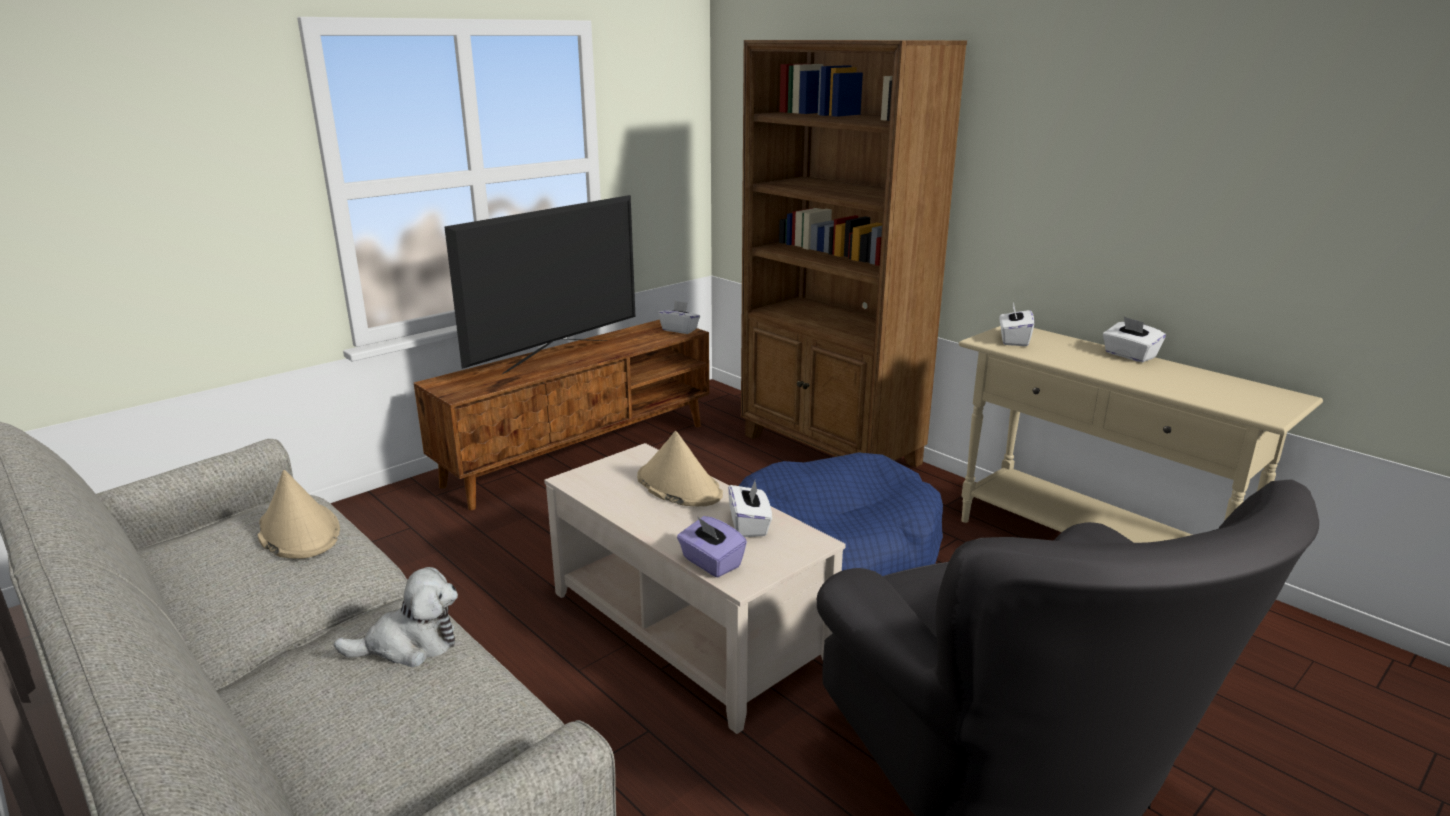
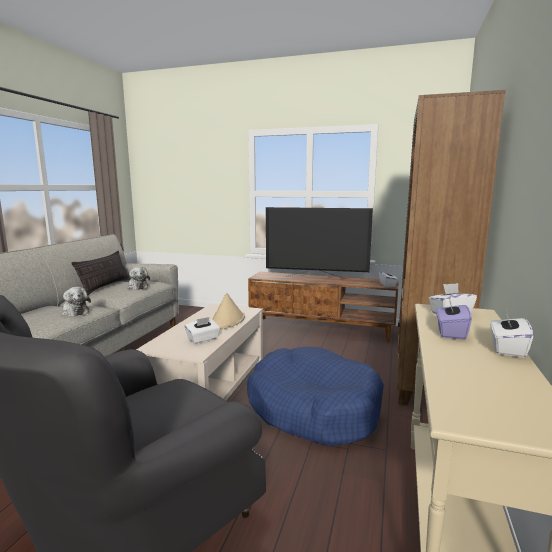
camera: 60 degrees right, 10 degrees down
beige hat [257,470,340,559] -> plush toy [128,266,150,290]
purple tissue box [677,516,747,578] -> purple tissue box moved to [436,297,472,340]
none -> pillow [72,251,131,295]

